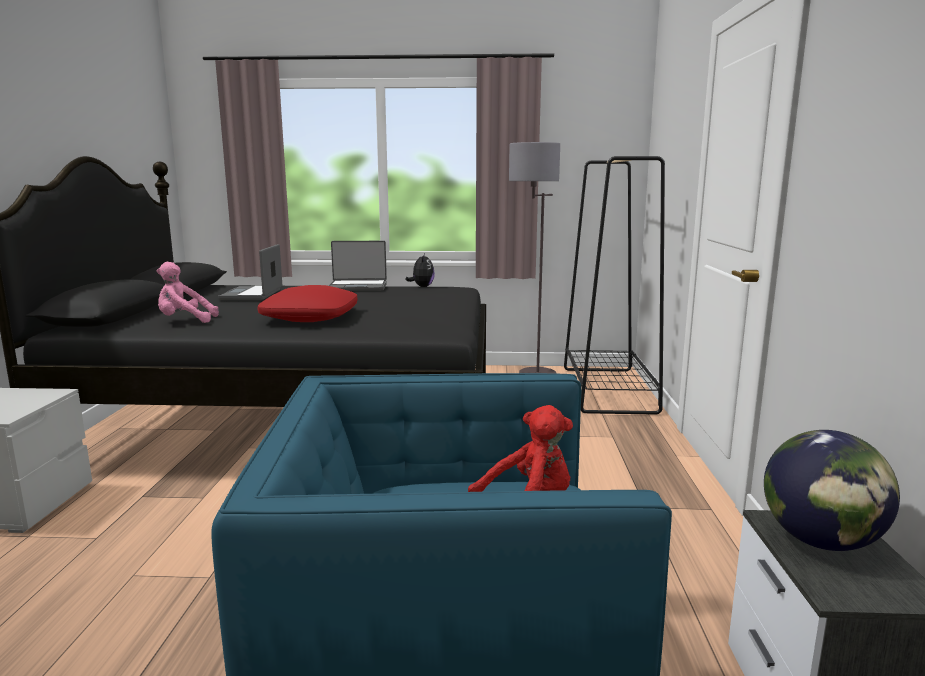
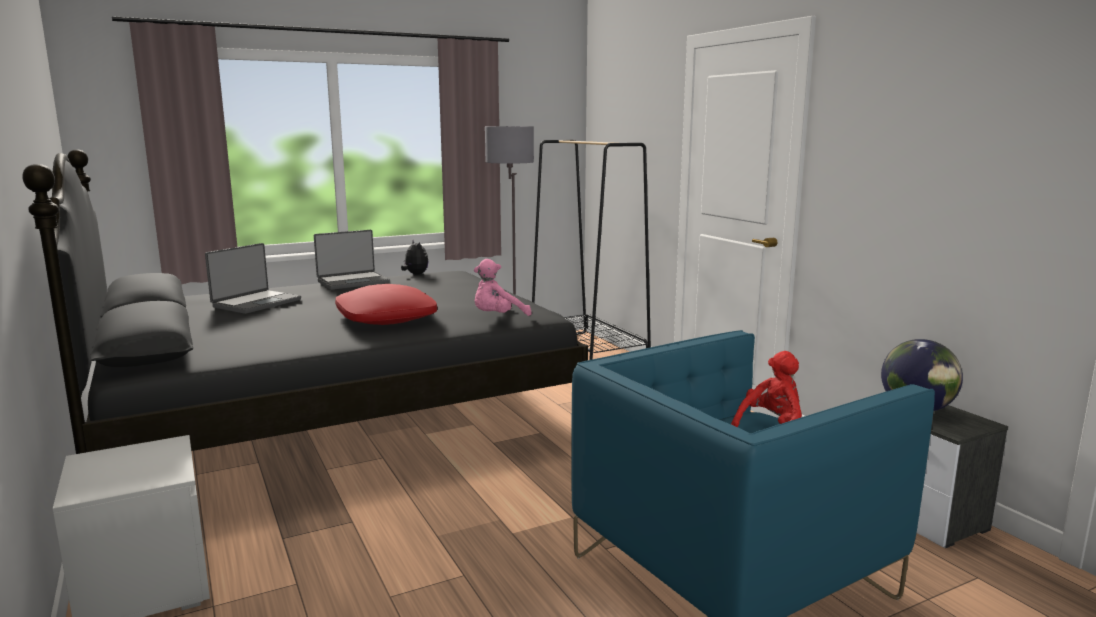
camera: 30 degrees left, 0 degrees up
pink plush toy [157,262,219,323] -> pink plush toy moved to [474,259,531,316]
laptop [218,244,282,300] -> laptop turned 120 degrees counterclockwise [205,243,301,314]

